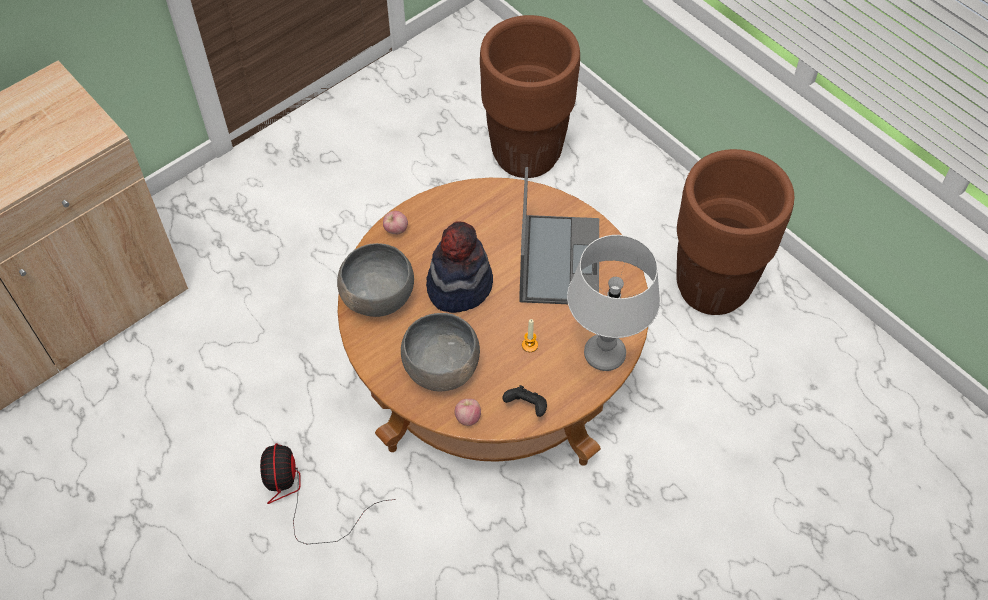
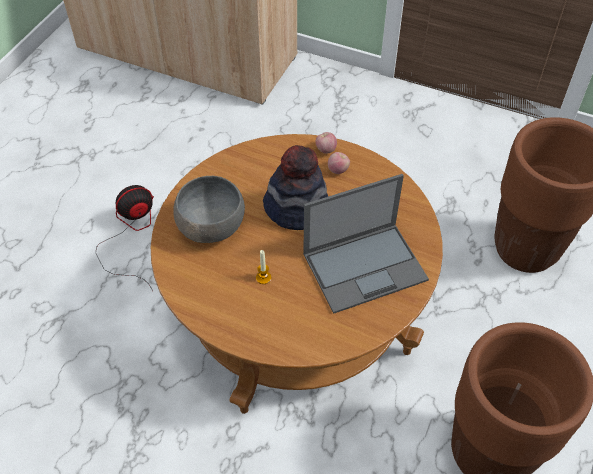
camera: 65 degrees right, 5 degrees down
grey bowl [337,243,414,317] -> none
apple [455,399,481,426] -> apple moved to [328,152,350,174]
black game controller [502,385,547,417] -> none
grey table lamp [567,235,660,371] -> none

